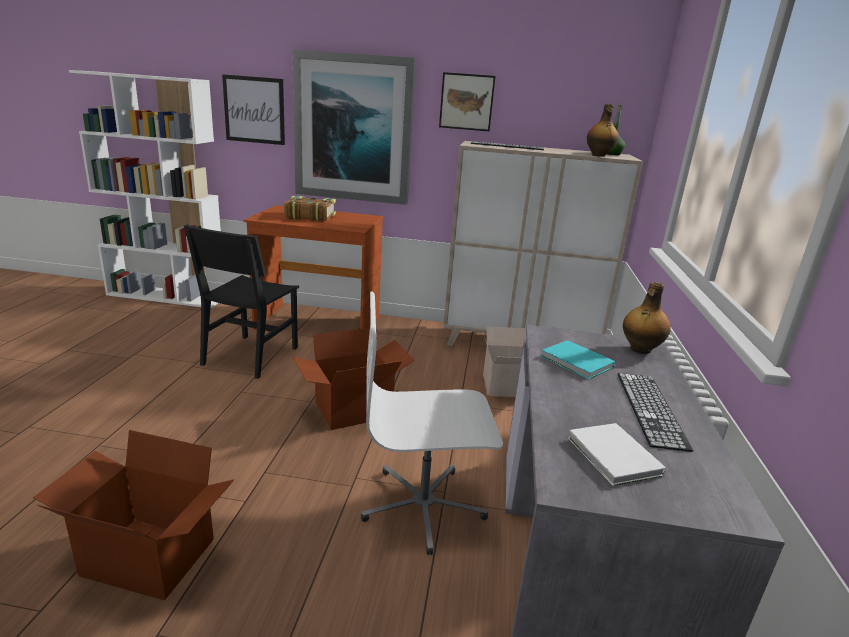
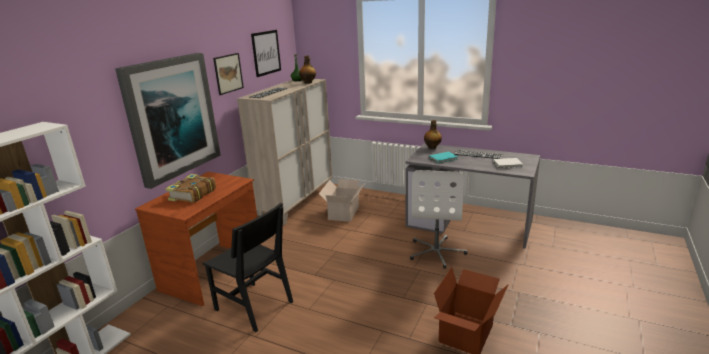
camera: 70 degrees left, 0 degrees up
picture [222,74,285,145] -> picture moved to [251,30,281,77]
cardboard box [293,327,415,430] -> none

